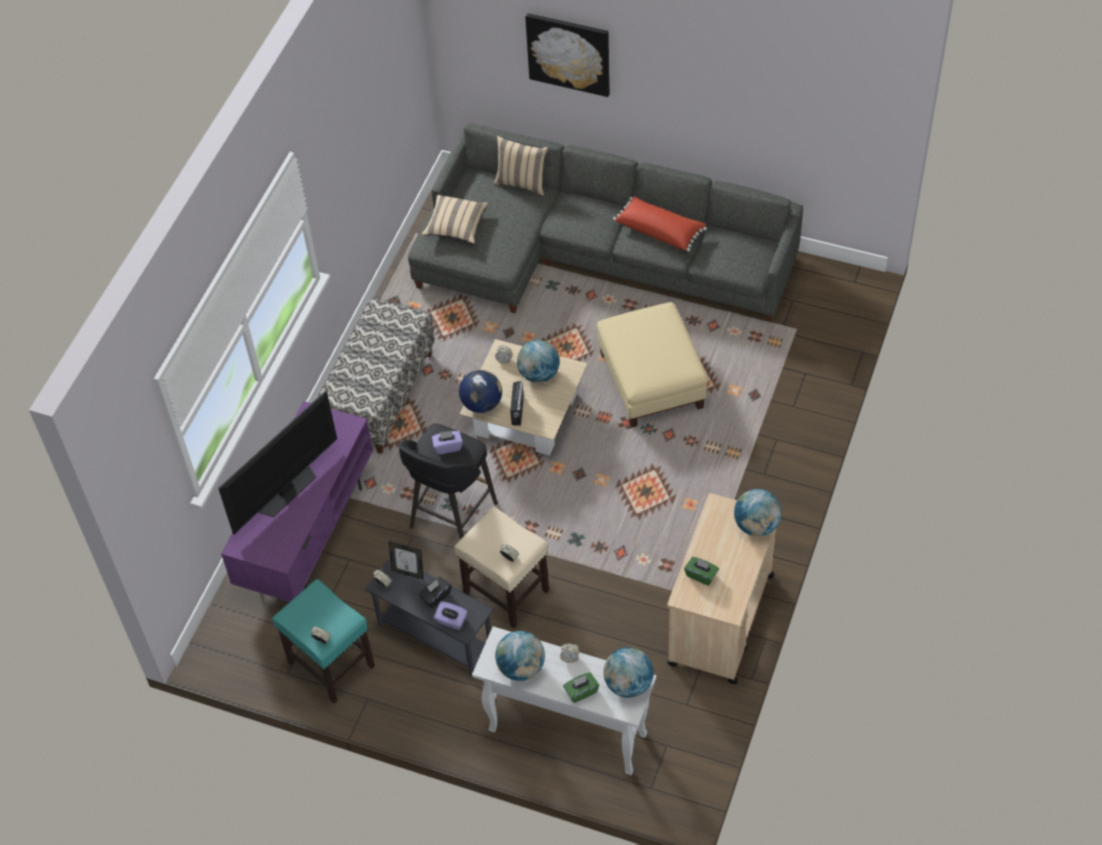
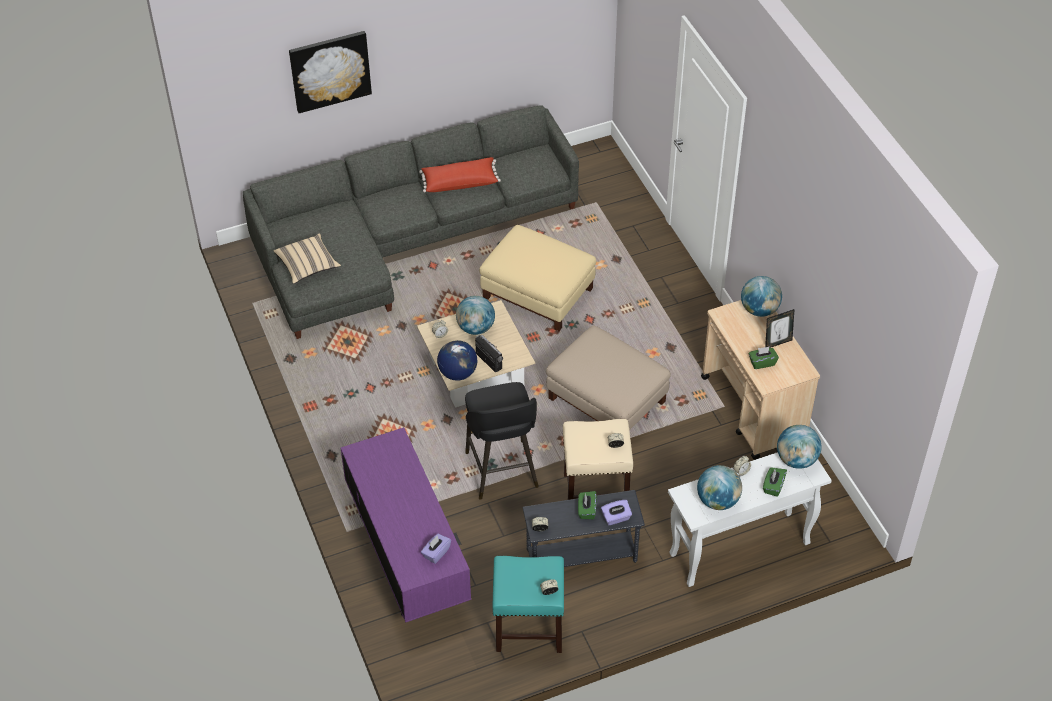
camera: 45 degrees left, 5 degrees down
television [218,391,337,534] -> none
bench [317,298,435,454] -> none
picture frame [389,541,424,580] -> picture frame moved to [765,309,795,348]
black tissue box [419,577,452,608] -> green tissue box [578,491,596,519]
purple tissue box [432,431,463,455] -> purple tissue box moved to [421,534,451,564]
beige pillow [493,136,548,196] -> none
none -> beige ottoman [546,325,671,430]

